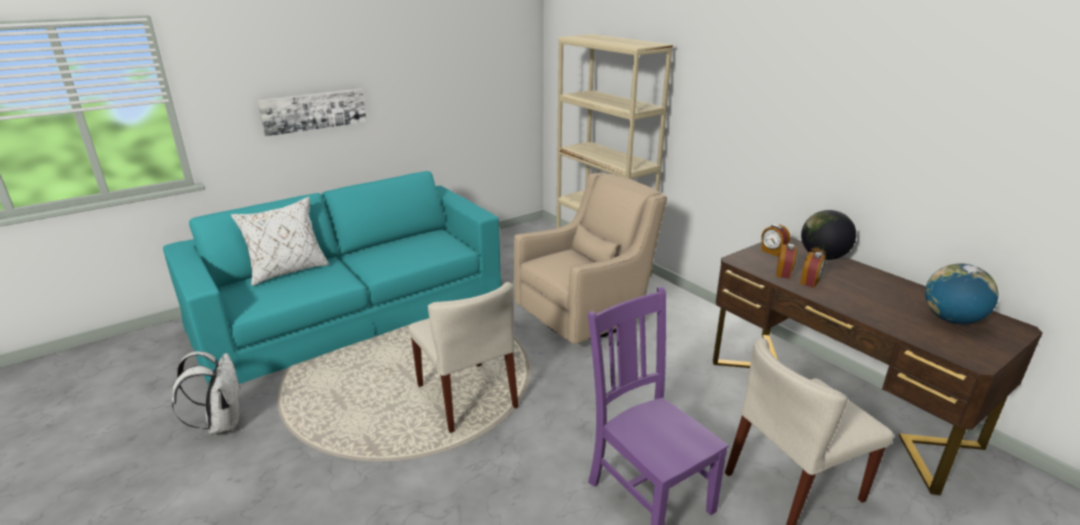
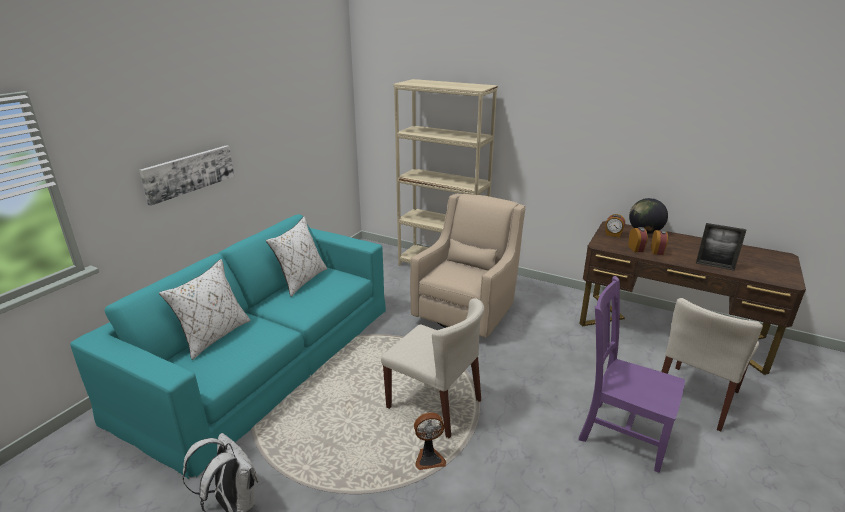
camera: 25 degrees left, 0 degrees up
globe [925,264,999,324] -> none
none -> white pillow [266,216,327,297]
none -> fan [414,412,446,470]
none -> picture frame [696,223,746,271]

